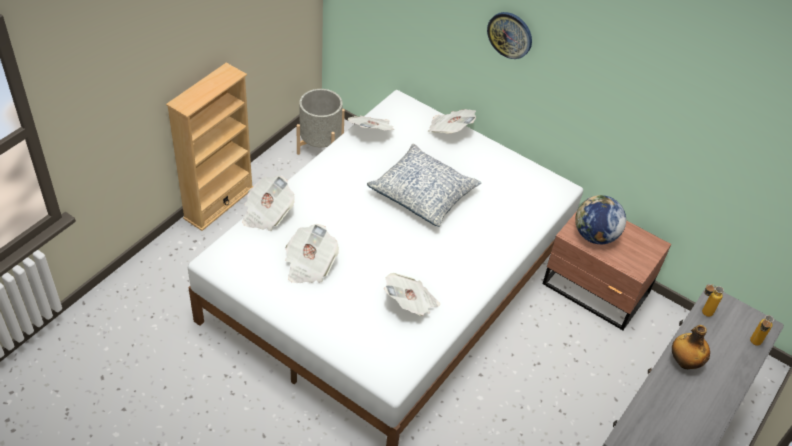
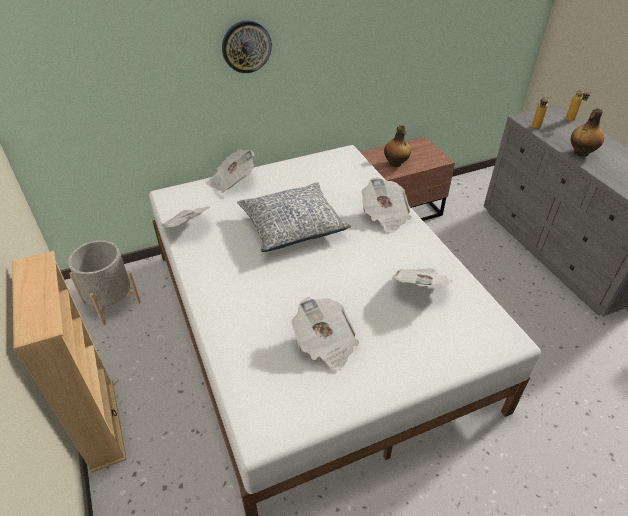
camera: 55 degrees left, 5 degrees down
newspaper [242,176,295,231] -> newspaper moved to [361,177,411,233]
globe [575,195,626,244] -> bottle [384,125,411,167]

